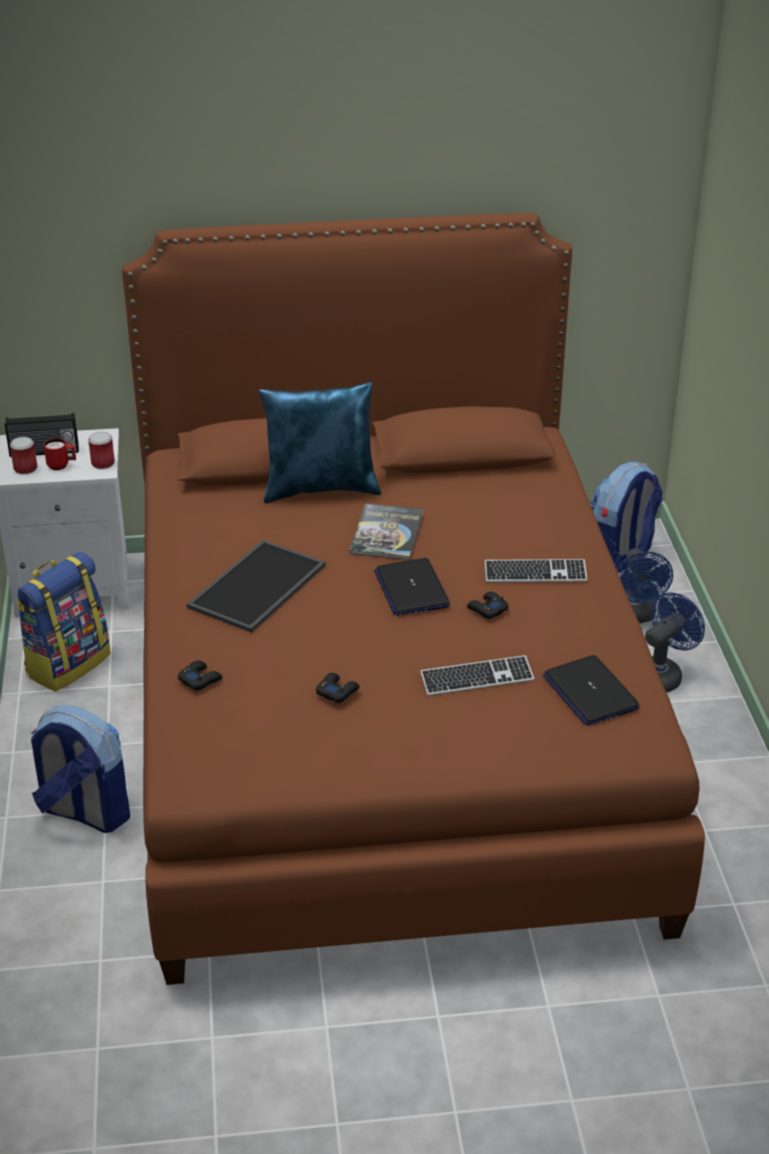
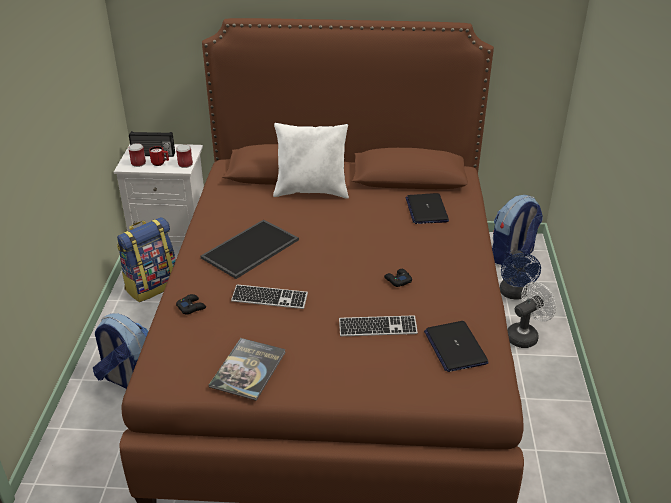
camera: 10 degrees right, 0 degrees up
blue pillow [259,382,381,503] -> white pillow [273,123,349,199]
black game controller [316,673,360,703] -> none
book [349,504,423,560] -> book moved to [209,338,286,401]
laptop [374,558,450,616] -> laptop moved to [405,193,449,224]
keyboard [484,559,588,582] -> keyboard moved to [231,285,308,309]
blue fan [645,592,705,693] -> white fan [507,282,556,348]

